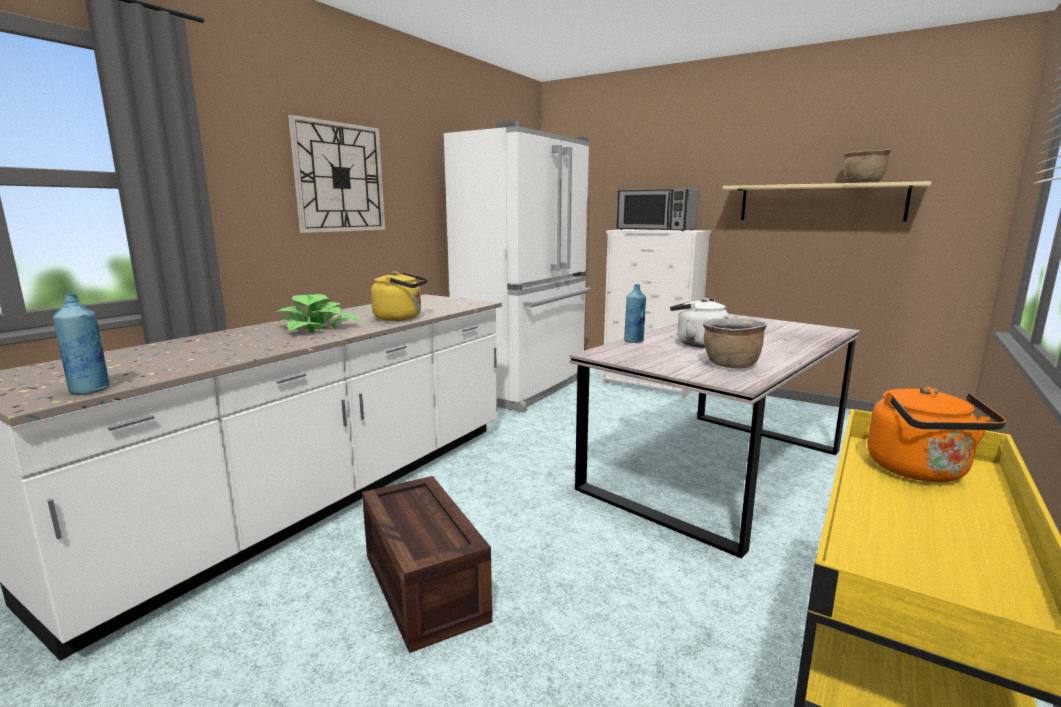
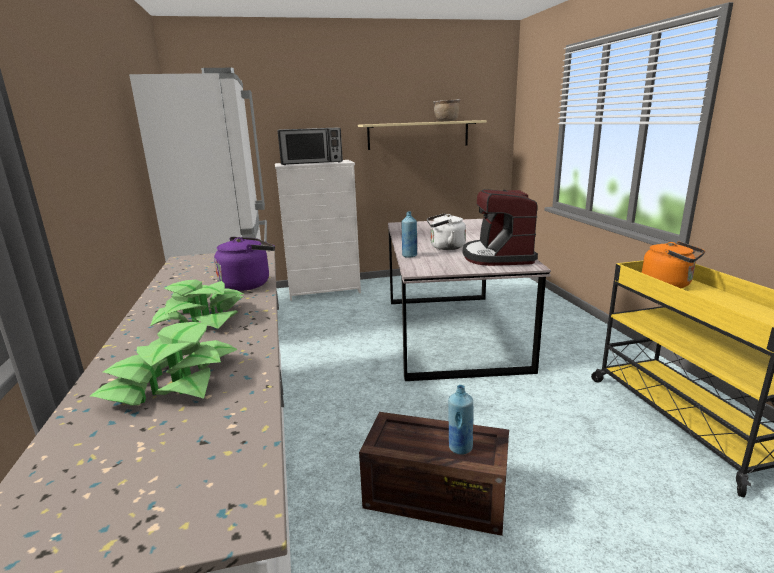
camera: 45 degrees left, 5 degrees up
blue bottle [53,294,110,395] -> blue bottle moved to [448,385,473,455]
wall clock [288,115,385,233] -> none
yellow kettle [371,271,428,321] -> purple kettle [214,237,275,291]
brown cooking pot [703,318,767,368] -> coffee machine [463,189,538,266]
none -> potted plant [90,322,238,406]

